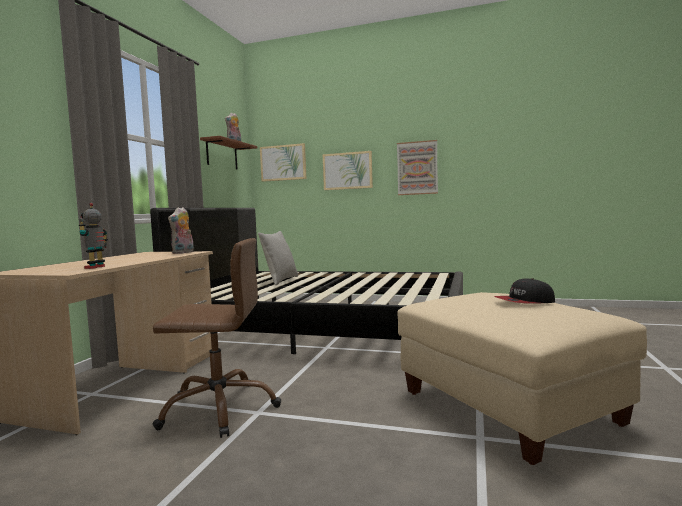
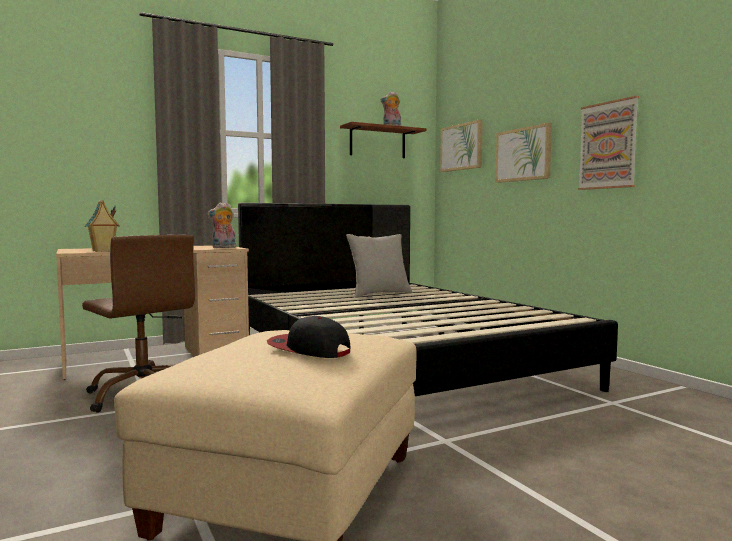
camera: 45 degrees right, 0 degrees up
toy robot [79,203,108,269] -> toy house [85,200,120,252]

